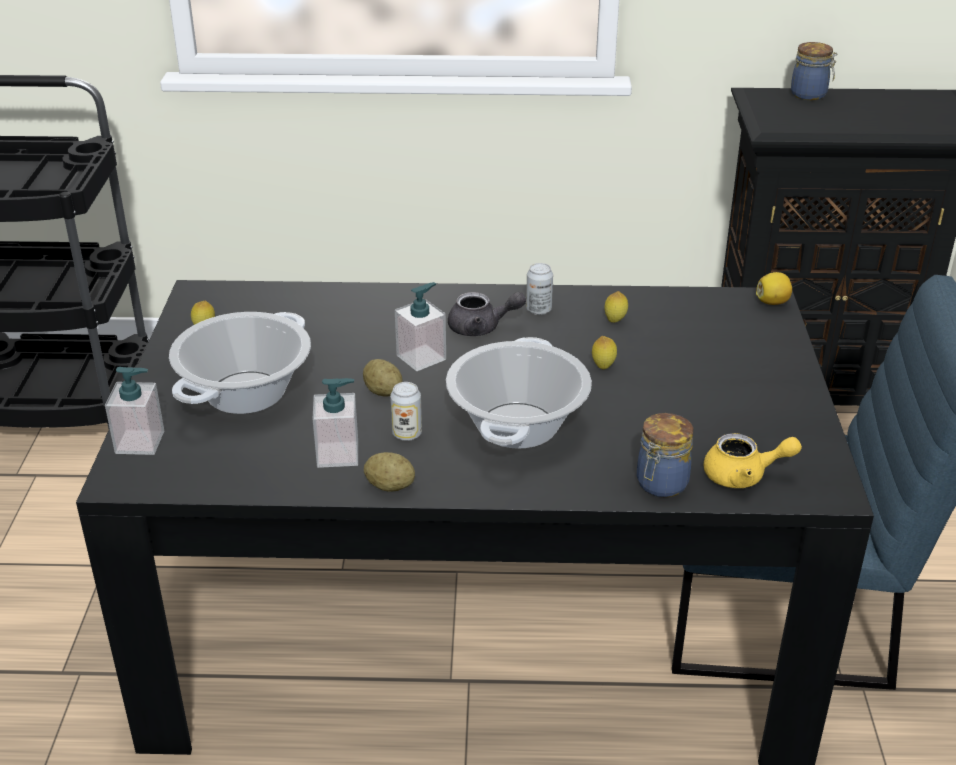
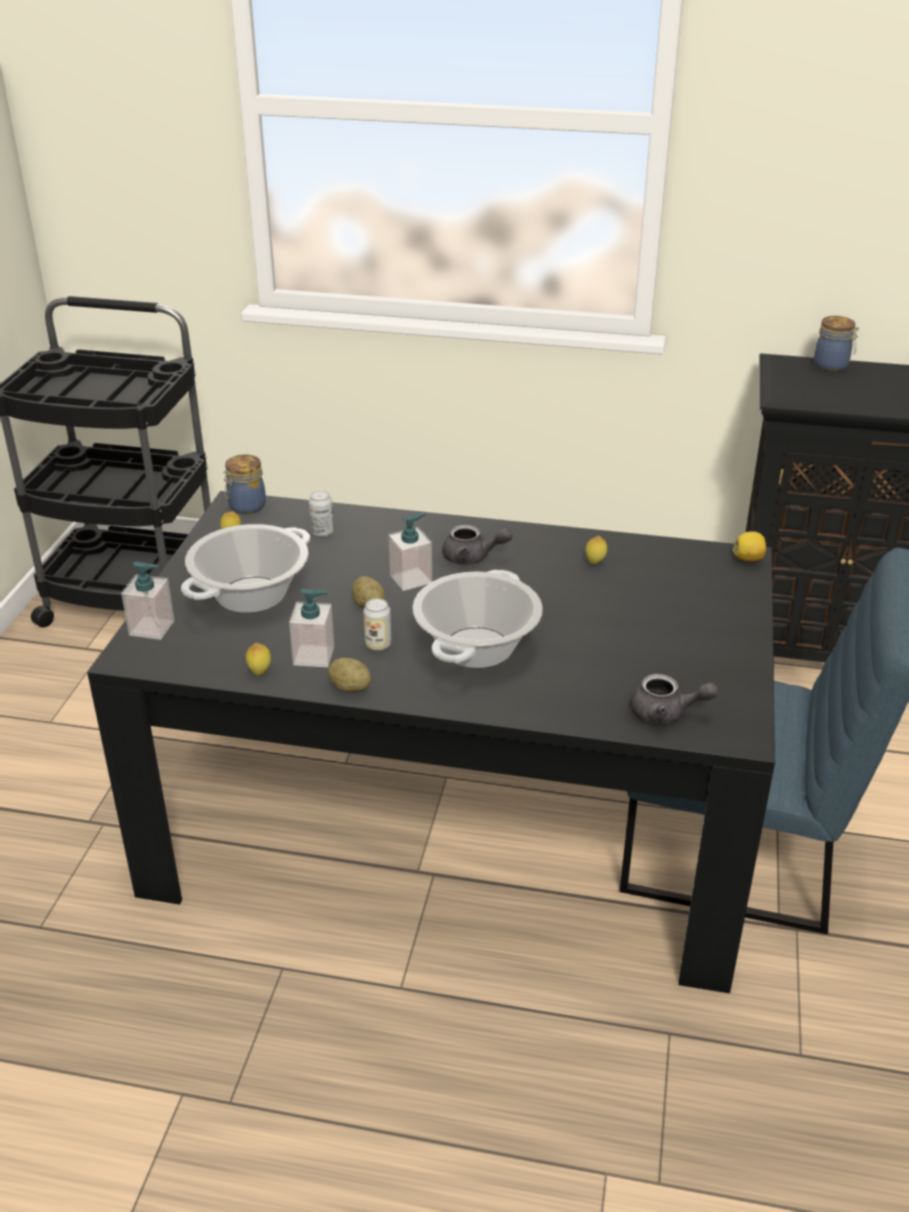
camera: 10 degrees right, 0 degrees up
can [526,263,553,315] -> can moved to [309,490,334,537]
lemon [592,336,617,369] -> lemon moved to [246,643,271,675]
jar [637,413,693,497] -> jar moved to [223,454,266,514]
yellow teapot [703,433,802,488] -> grey teapot [630,674,718,724]

